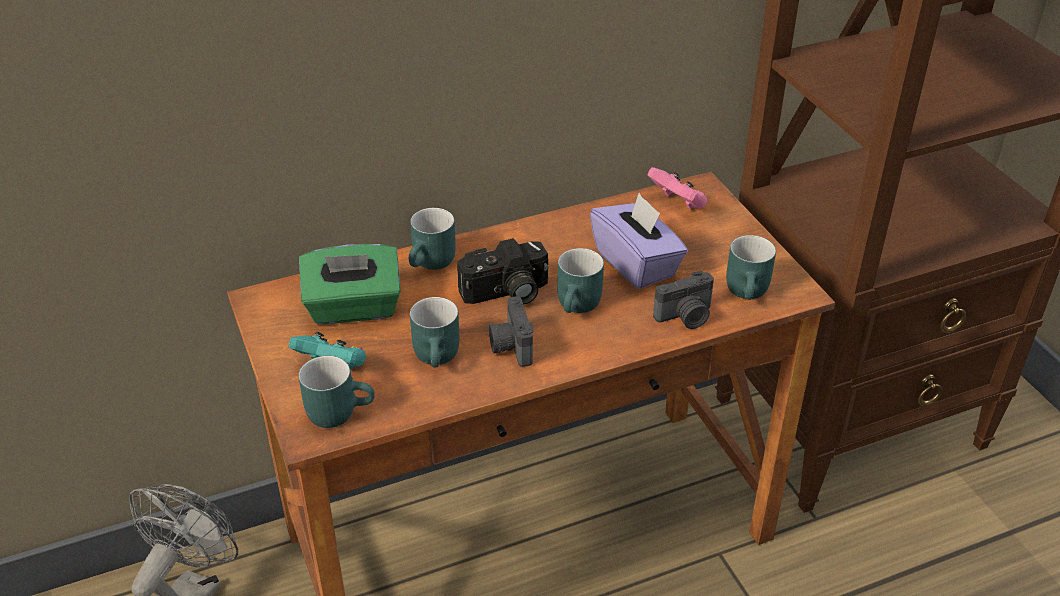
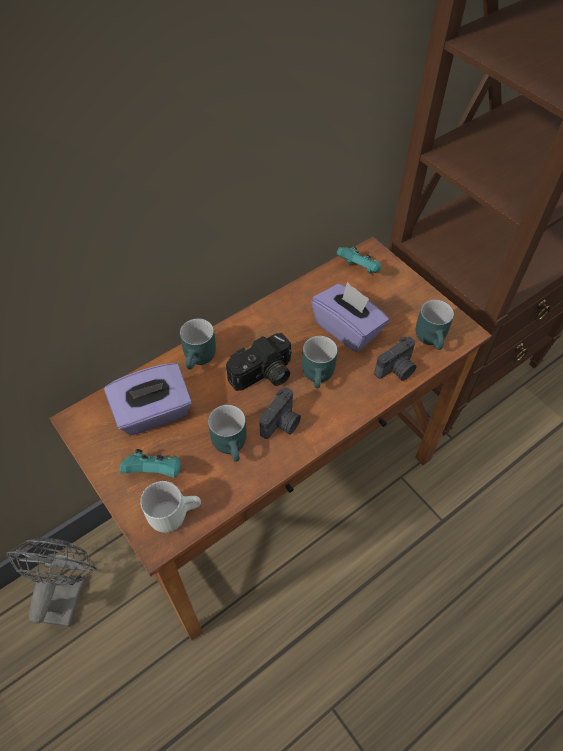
camera: 15 degrees left, 15 degrees up
turquoise mug [298,356,375,428] -> white mug [141,481,201,533]
green tissue box [299,244,401,324] -> purple tissue box [104,363,192,435]
camera [489,296,534,367] -> camera turned 120 degrees counterclockwise [259,387,301,439]
pink game controller [647,167,707,210] -> turquoise game controller [336,246,382,274]

